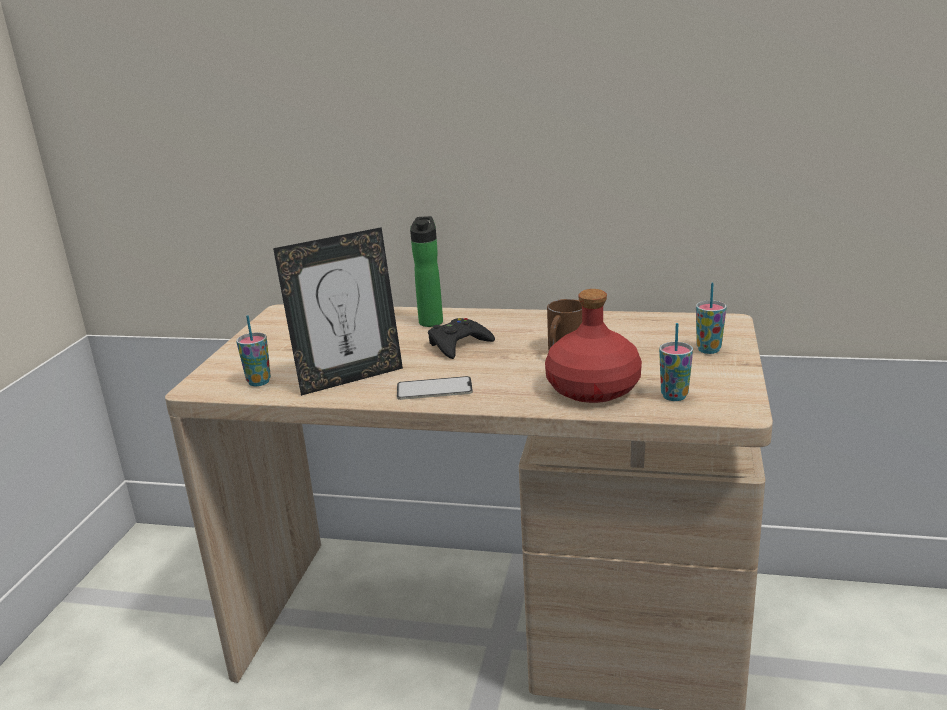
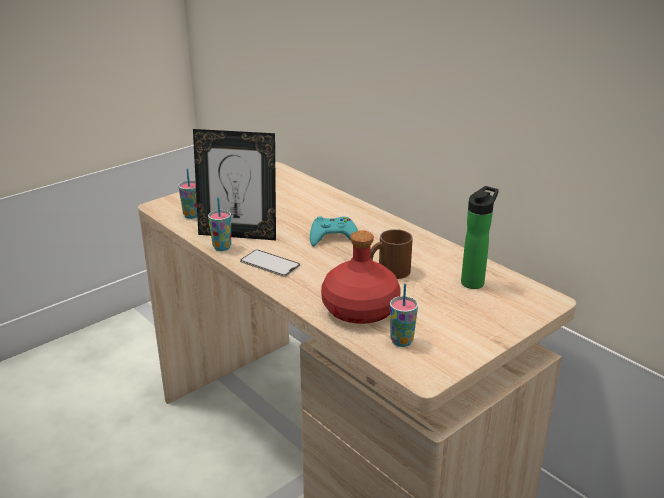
camera: 35 degrees right, 5 degrees up
bottle [410,216,443,327] -> bottle moved to [461,186,499,289]
black game controller [428,318,495,359] -> turquoise game controller [310,216,358,246]
cup [696,283,727,354] -> cup moved to [208,198,231,251]

